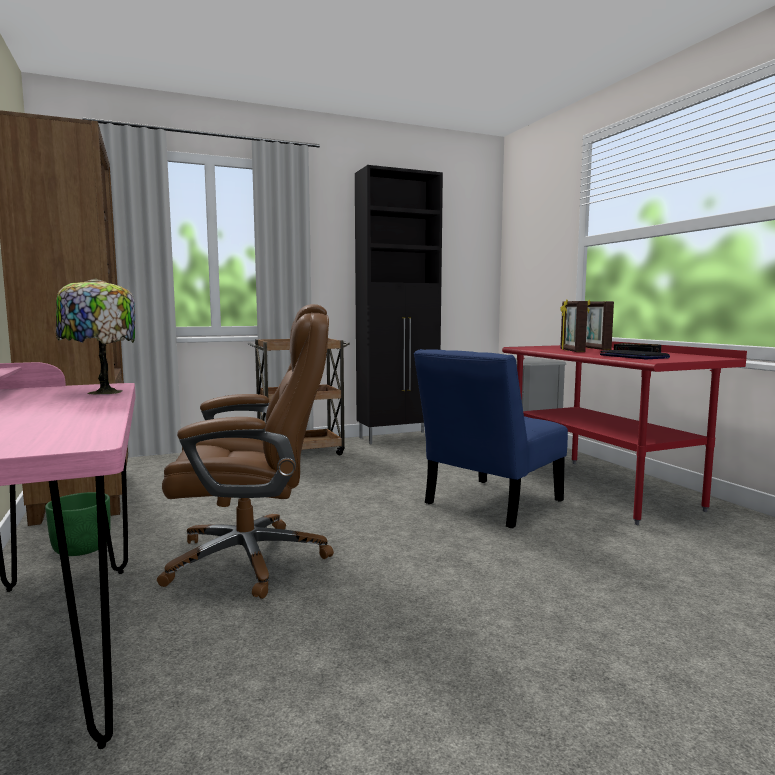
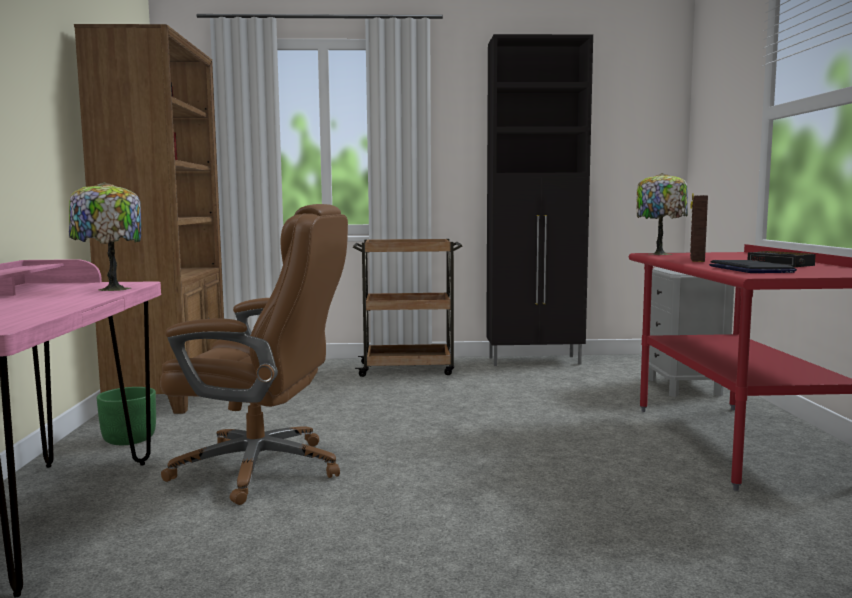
camera: 20 degrees right, 0 degrees up
blue chair [414,349,568,528] -> none
picture frame [586,300,614,350] -> none
none -> table lamp [637,173,688,255]

